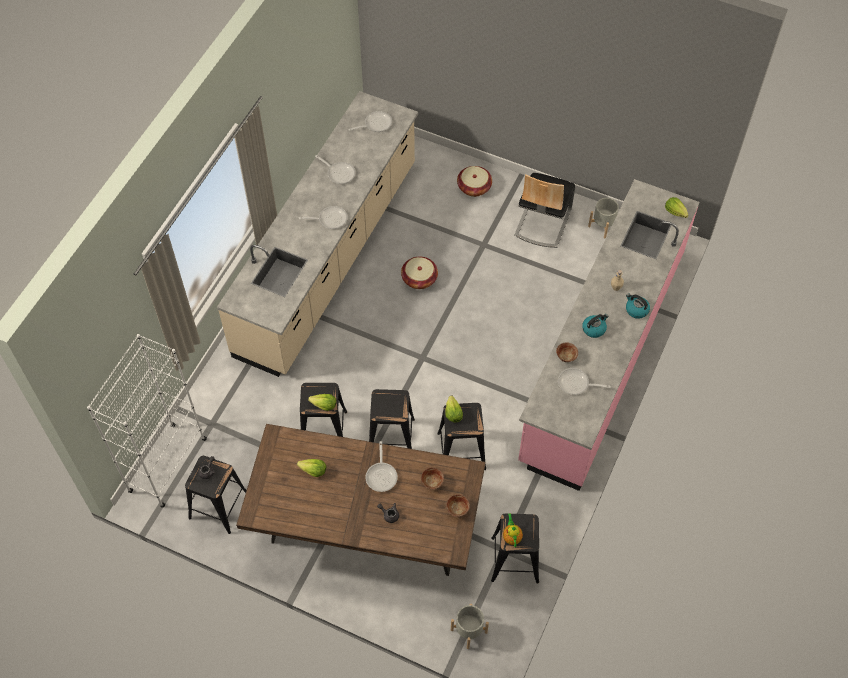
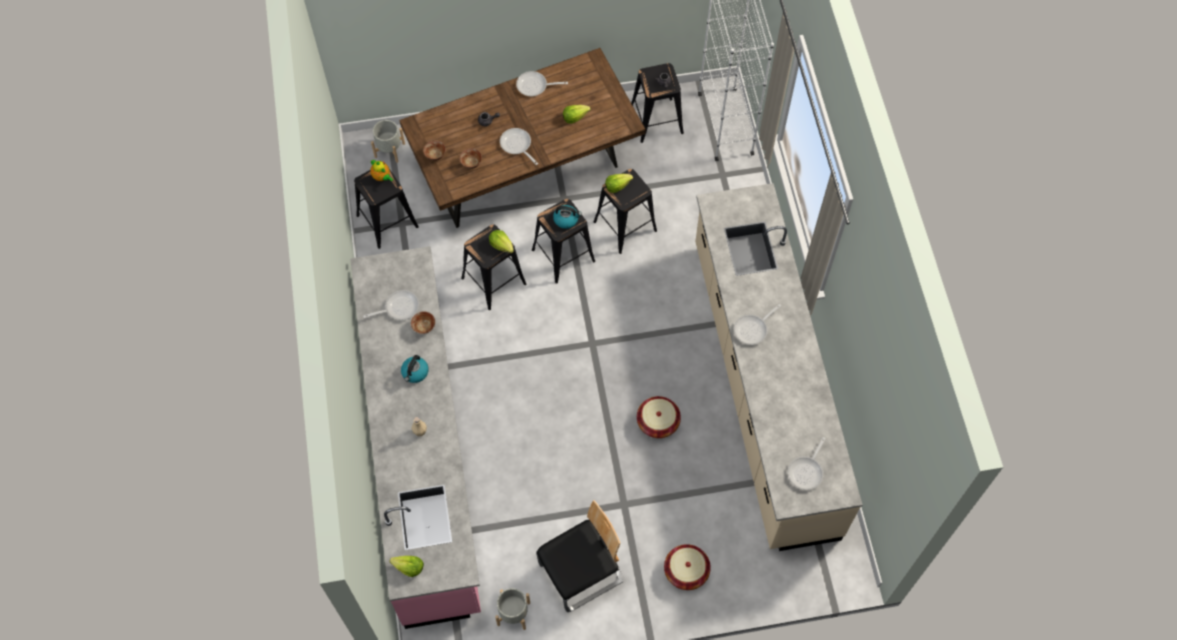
camera: 145 degrees right, 5 degrees up
frying pan [315,155,355,184] -> frying pan moved to [516,71,568,97]
chair [514,173,575,248] -> chair turned 75 degrees clockwise [536,500,624,612]
kettle [626,293,650,319] -> kettle moved to [553,205,582,229]

